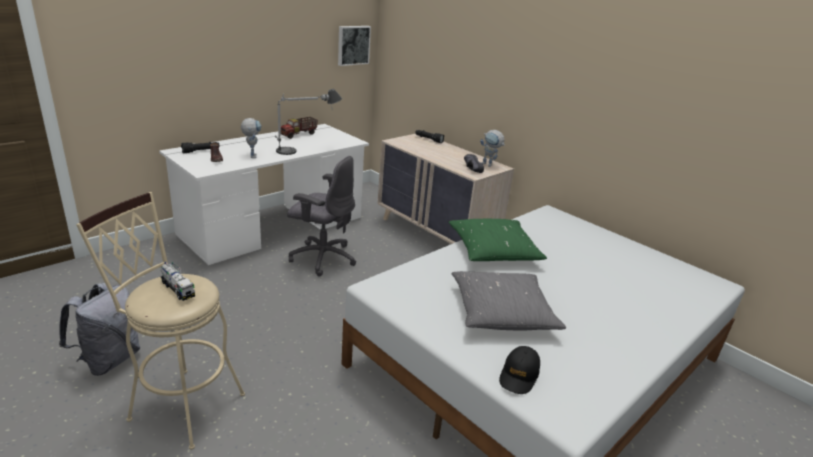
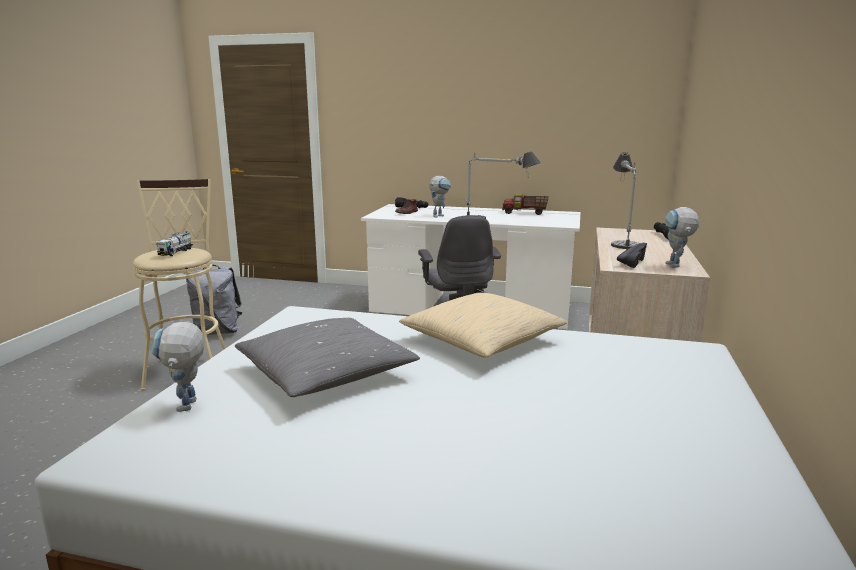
camera: 60 degrees right, 10 degrees down
picture [338,26,371,66] -> none
green pillow [449,219,547,261] -> beige pillow [399,293,568,357]
black cap [499,346,540,394] -> toy robot [151,322,205,412]
none -> table lamp [611,152,640,249]

